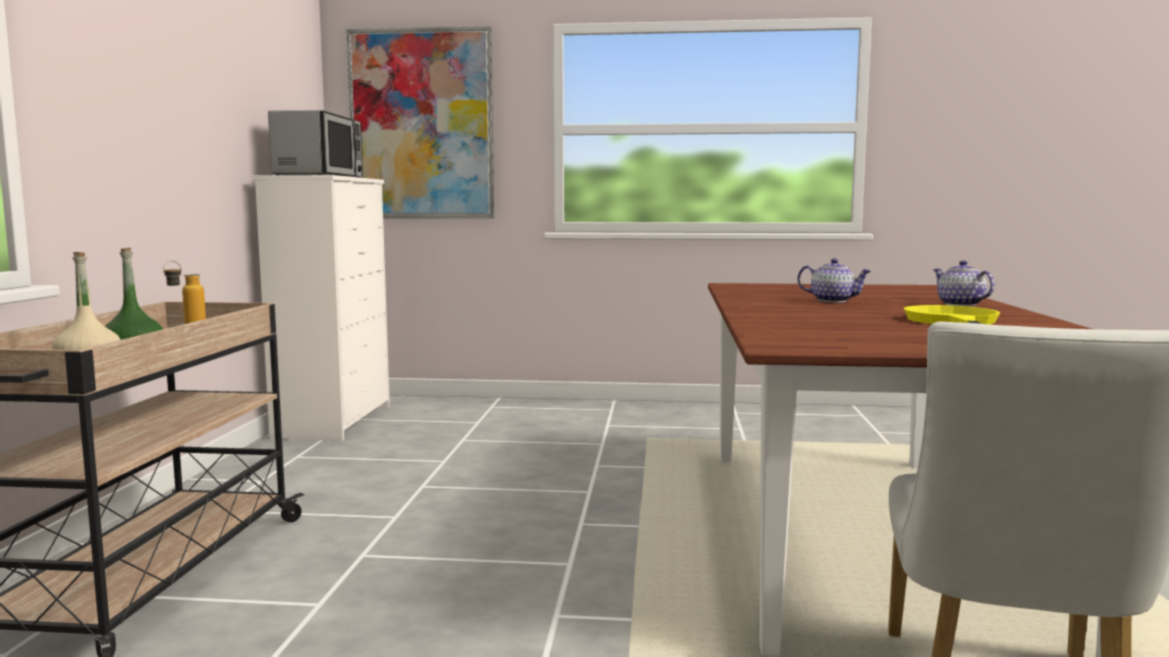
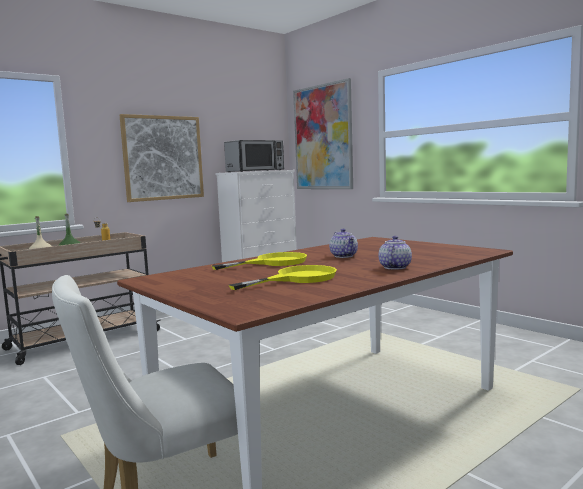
camera: 45 degrees right, 0 degrees up
none -> picture [120,114,204,202]
none -> yellow frying pan [212,252,307,270]

